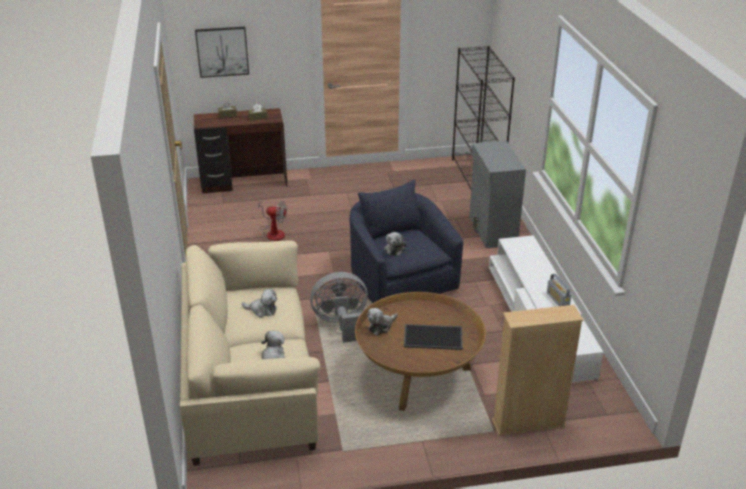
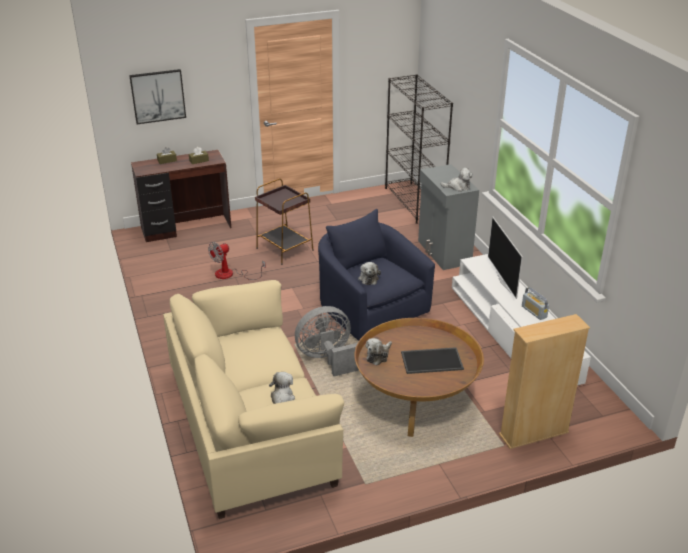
camera: 10 degrees left, 0 degrees up
plush toy [242,289,277,318] -> plush toy moved to [440,168,473,192]
fan [258,201,287,241] -> fan turned 135 degrees clockwise [208,242,266,280]
none -> brown side table [255,179,313,265]
none -> television [488,217,523,299]

